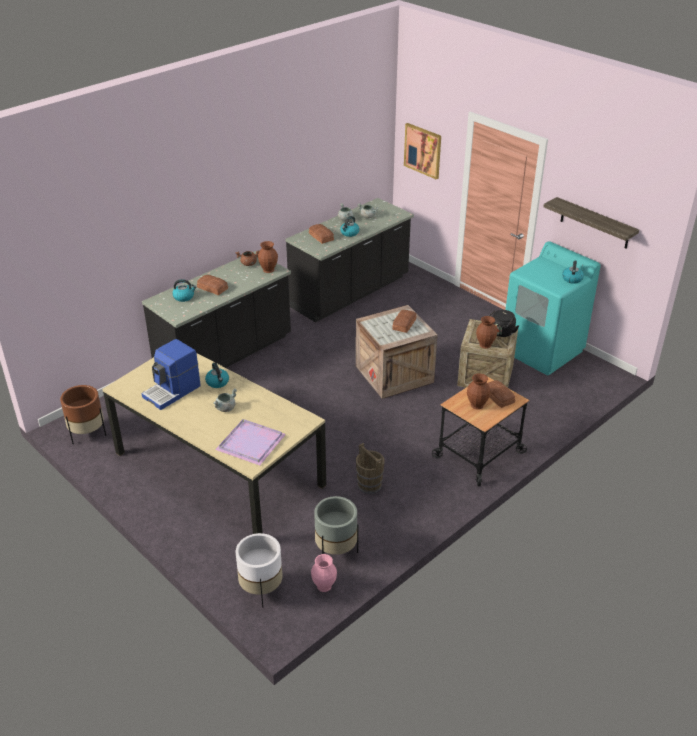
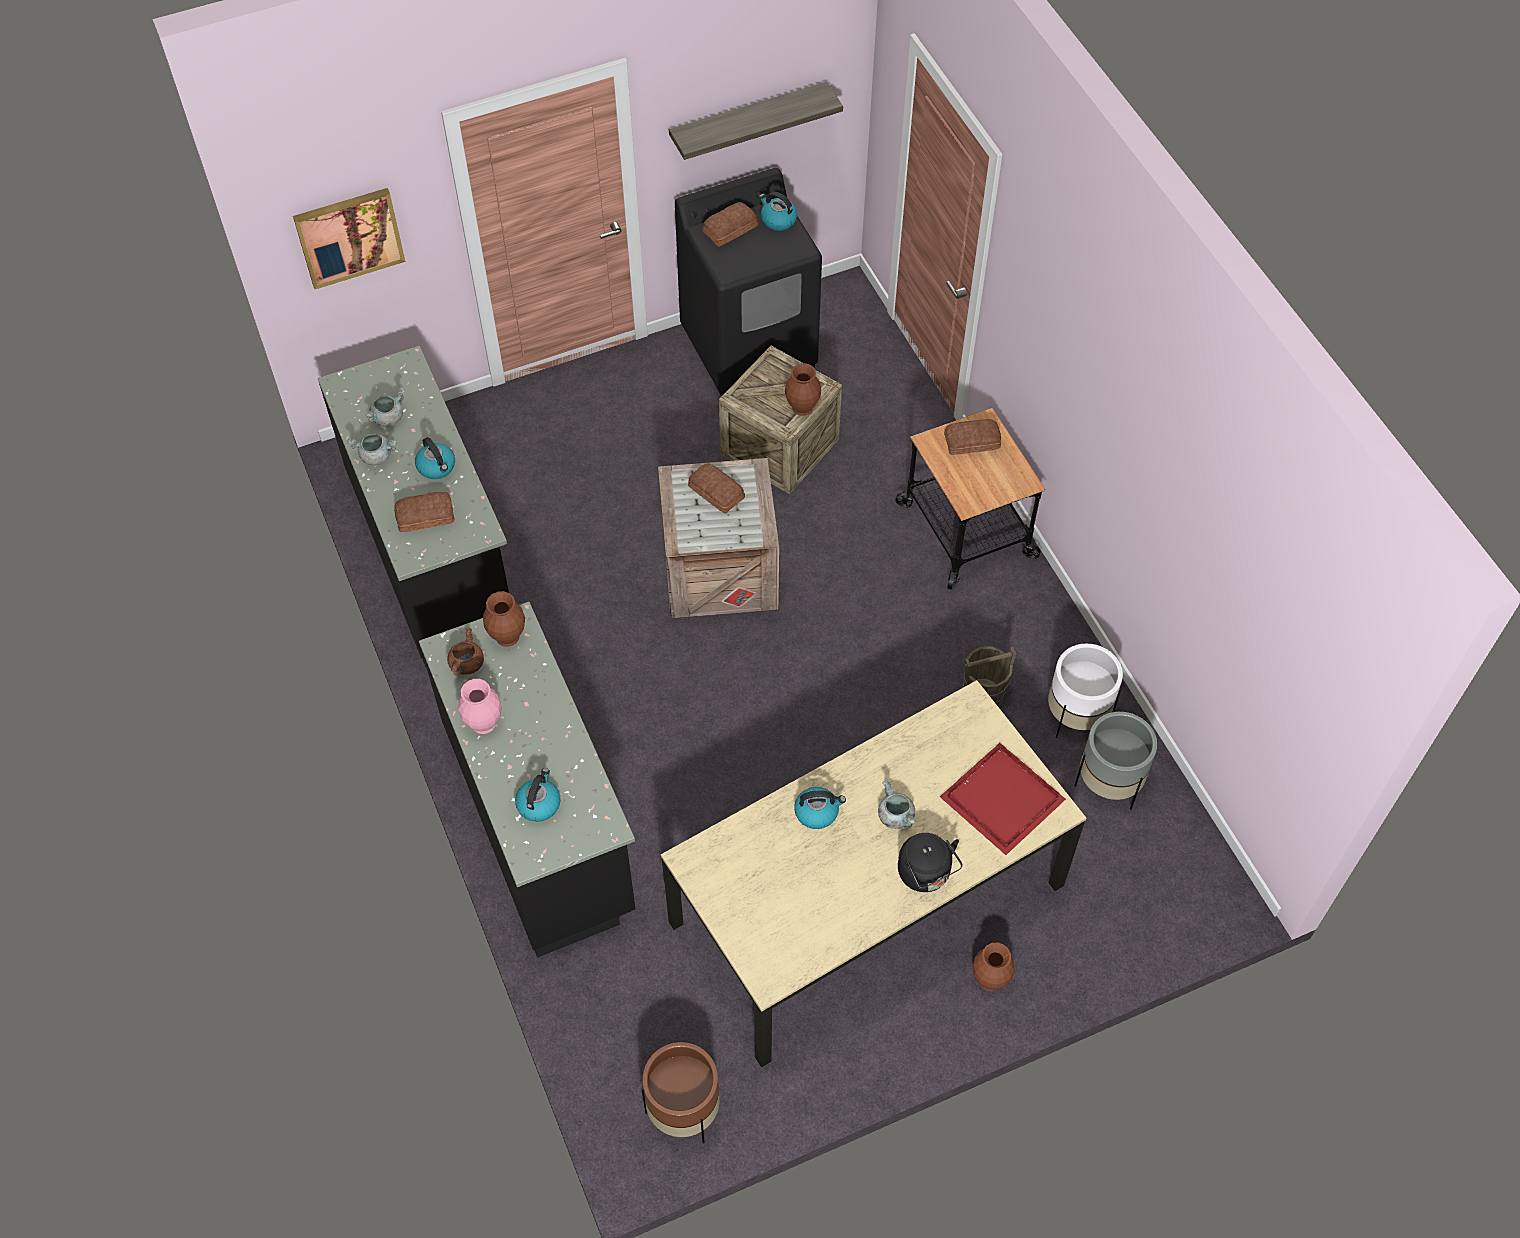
camera: 70 degrees left, 20 degrees up
coffee machine [141,339,201,410] -> none
bread [197,275,228,295] -> bread moved to [702,202,758,247]
purple tray [215,419,286,465] -> red tray [940,743,1066,855]
white planter [236,533,283,608] -> white planter moved to [1048,644,1123,738]
pink vase [311,554,337,592] -> pink vase moved to [458,679,502,734]
brown vase [467,373,490,410] -> brown vase moved to [972,942,1014,991]
black kettle [489,310,519,337] -> black kettle moved to [898,833,963,892]
turquoise washing machine [505,241,601,375] -> black washing machine [675,168,822,397]

